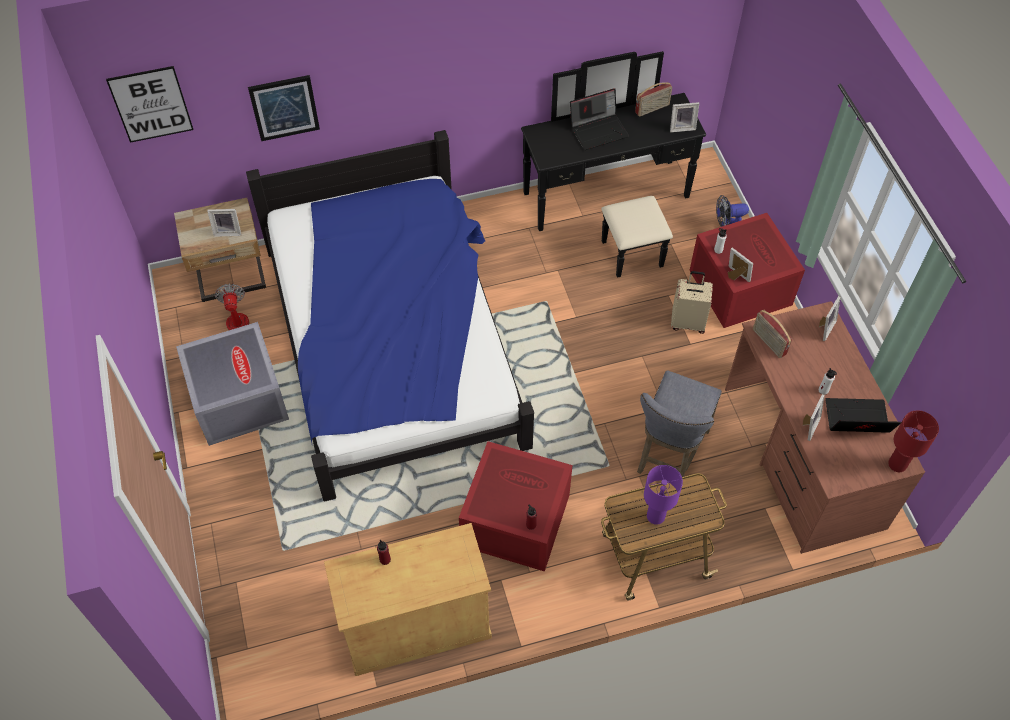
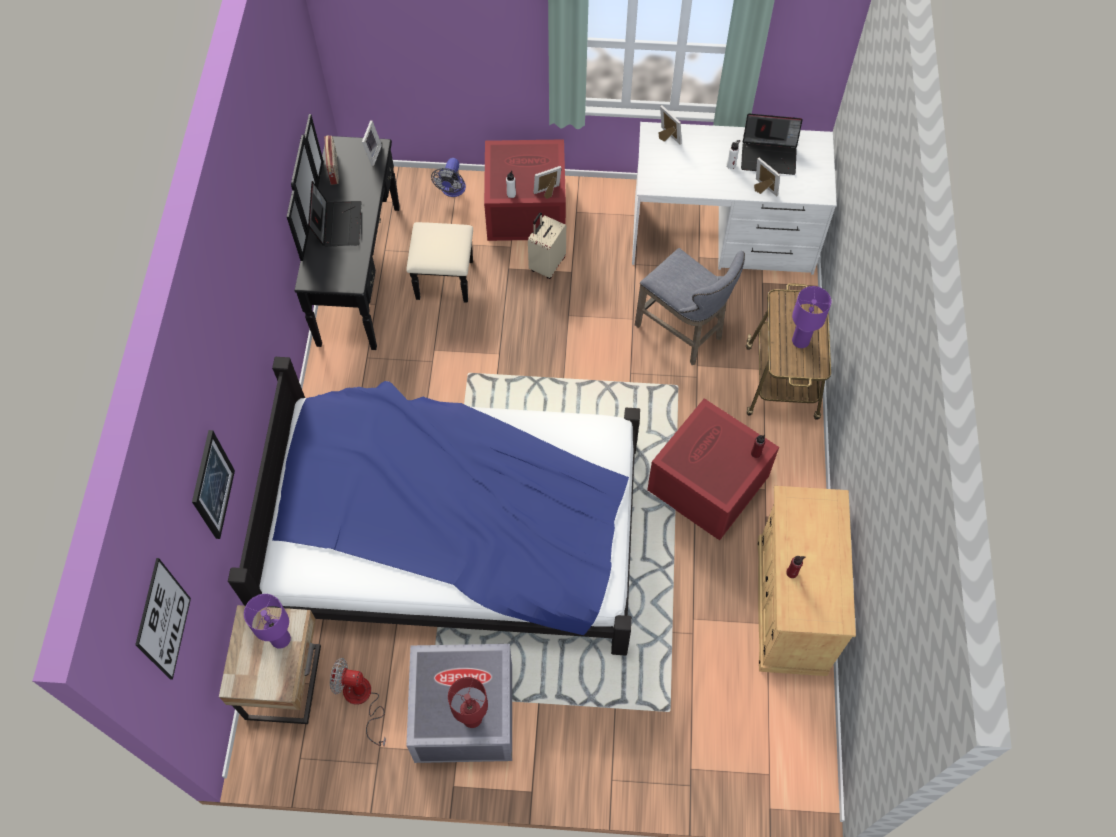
camera: 70 degrees left, 5 degrees up
picture frame [207,209,242,237] -> purple table lamp [244,594,291,649]
brown desk [725,301,925,554] -> white desk [632,122,837,275]
radio [753,310,792,358] -> none
laptop [825,398,901,433] -> laptop turned 105 degrees counterclockwise [741,114,803,175]
red table lamp [888,410,939,472] -> red table lamp moved to [448,677,488,728]

